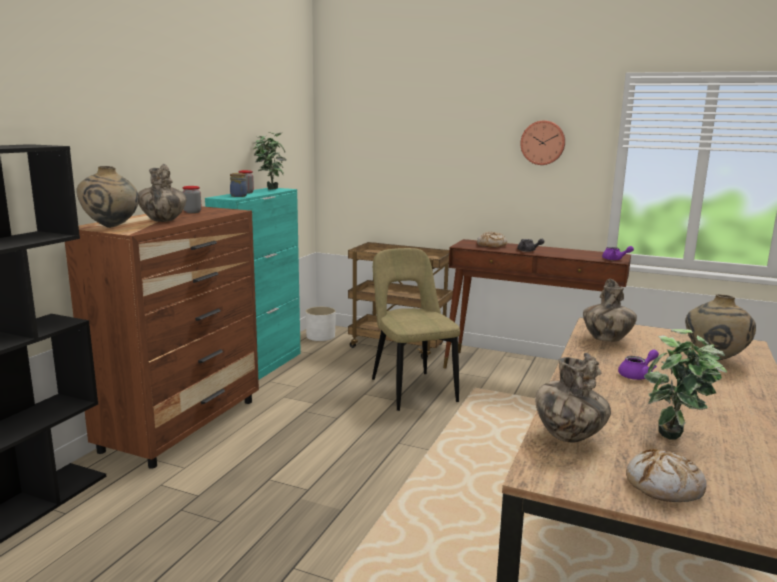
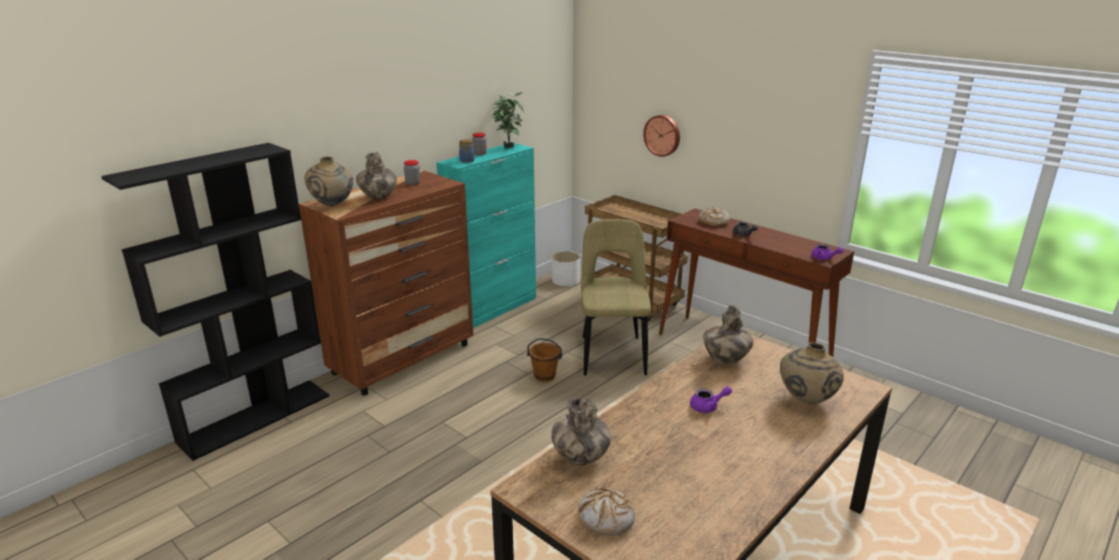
camera: 20 degrees right, 10 degrees up
wall clock [520,120,565,165] -> wall clock moved to [643,115,680,157]
potted plant [644,329,727,440] -> none
none -> brown bucket [527,338,562,382]

